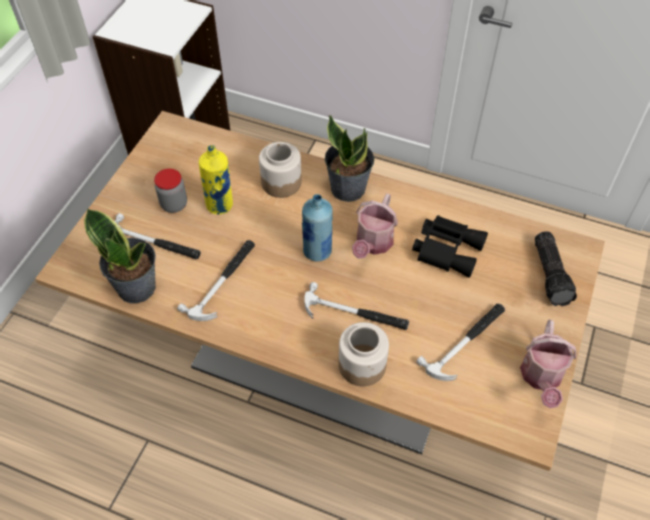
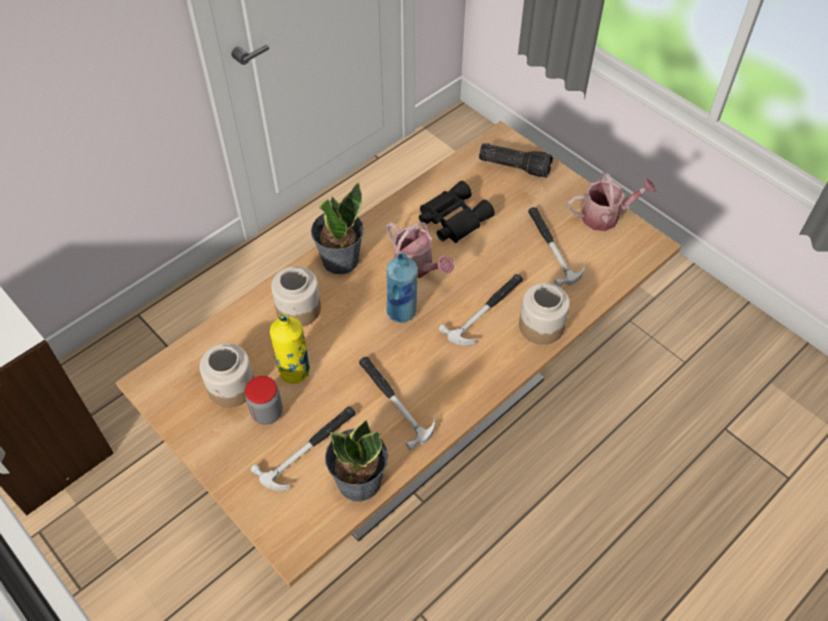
camera: 65 degrees left, 0 degrees up
watering can [520,320,577,408] -> watering can turned 45 degrees counterclockwise [568,173,656,231]
none -> jar [200,343,254,407]

